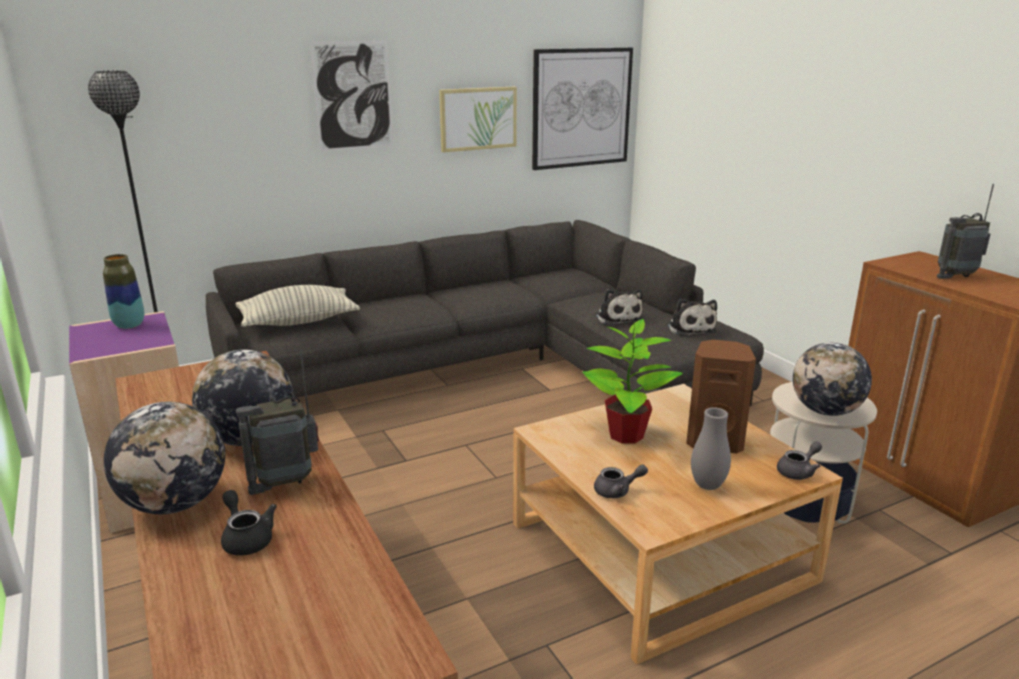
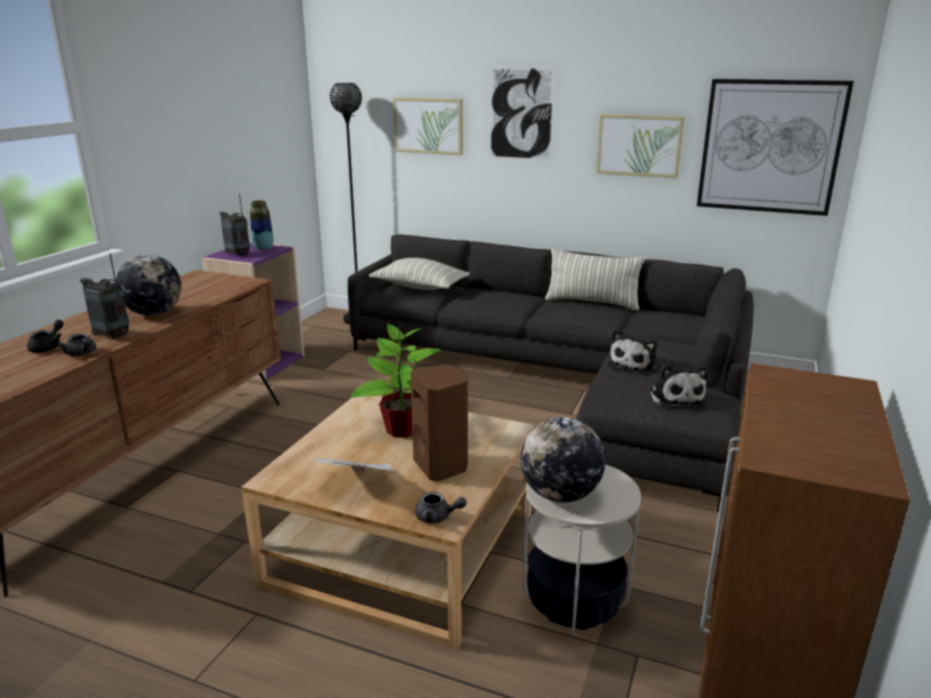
camera: 50 degrees right, 0 degrees up
globe [104,402,225,514] -> none
grey teapot [594,464,648,498] -> grey teapot moved to [57,333,96,356]
plush toy [667,299,717,336] -> plush toy turned 45 degrees counterclockwise [649,365,708,408]
grey vase [691,407,731,490] -> newspaper [315,459,397,473]
radio [937,184,994,279] -> radio moved to [219,194,250,256]
none -> picture [393,97,463,155]
none -> pillow [545,249,645,310]

